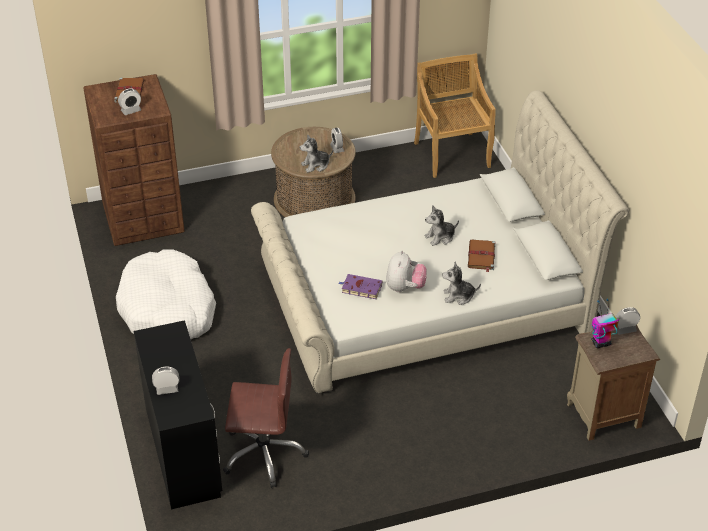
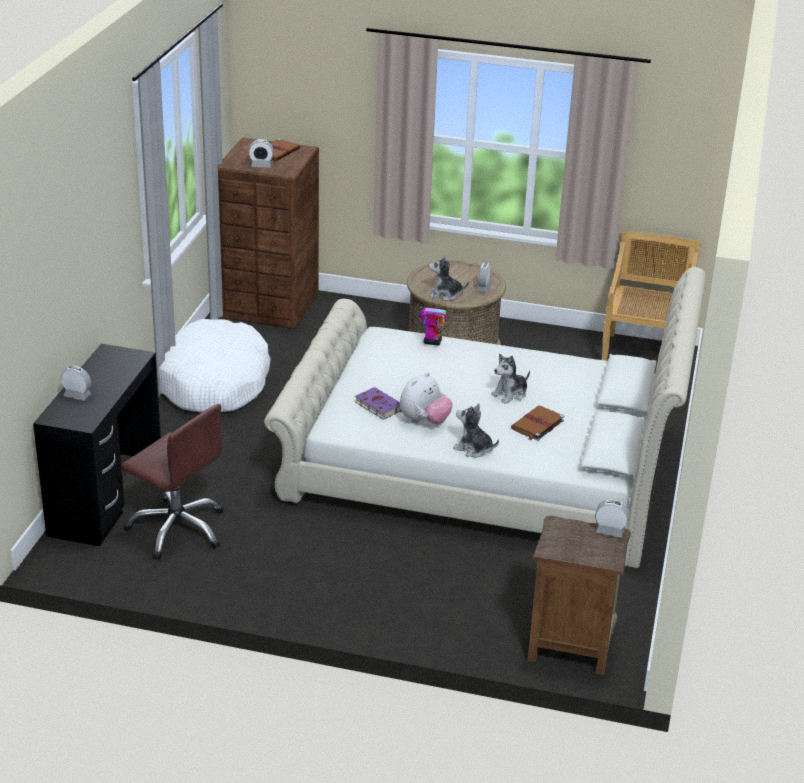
camera: 30 degrees right, 10 degrees down
plush toy [425,205,459,246] -> plush toy turned 45 degrees counterclockwise [491,354,530,404]
toy robot [592,299,619,348] -> toy robot moved to [419,292,448,346]

